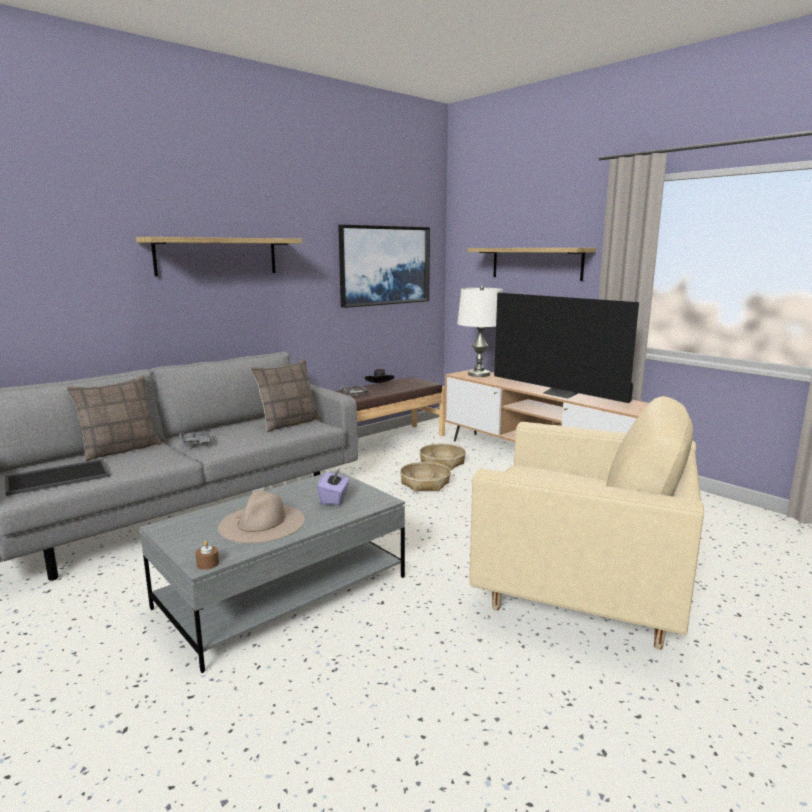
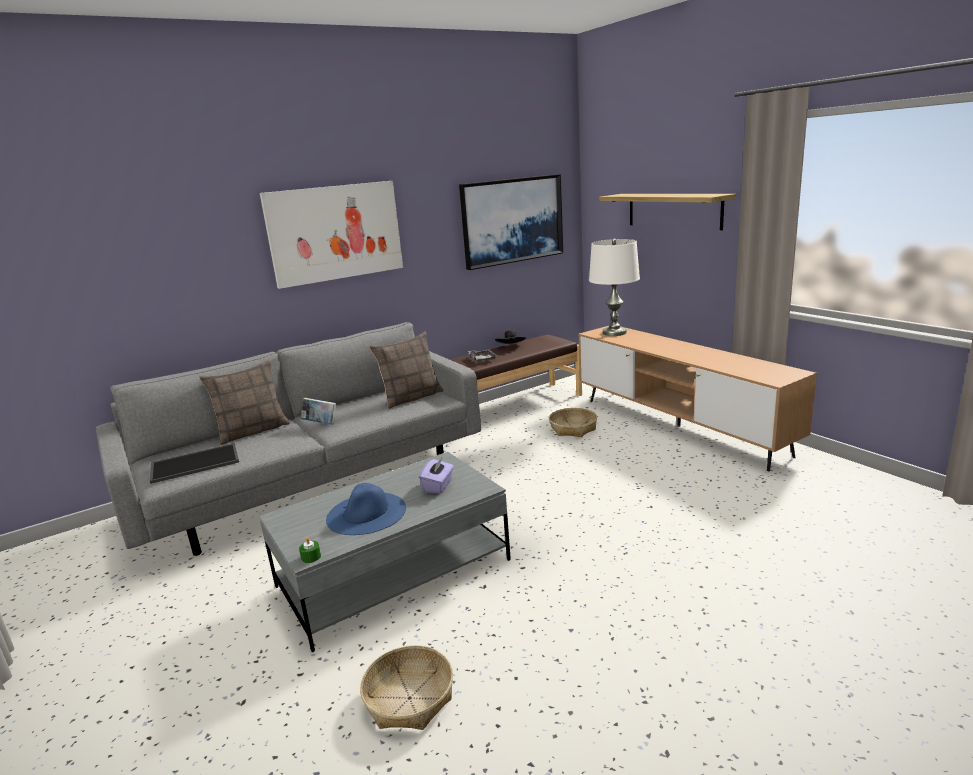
camera: 10 degrees right, 5 degrees up
shelf [136,237,302,276] -> picture [260,181,403,289]
grey tray [179,429,212,446] -> book [301,398,336,425]
brown candle [196,541,219,570] -> green candle [299,537,321,563]
beige hat [218,491,305,543] -> blue hat [326,483,406,535]
basket [400,462,451,492] -> basket moved to [360,645,453,730]
beige armchair [469,396,704,649] -> none
television [494,292,639,403] -> none

